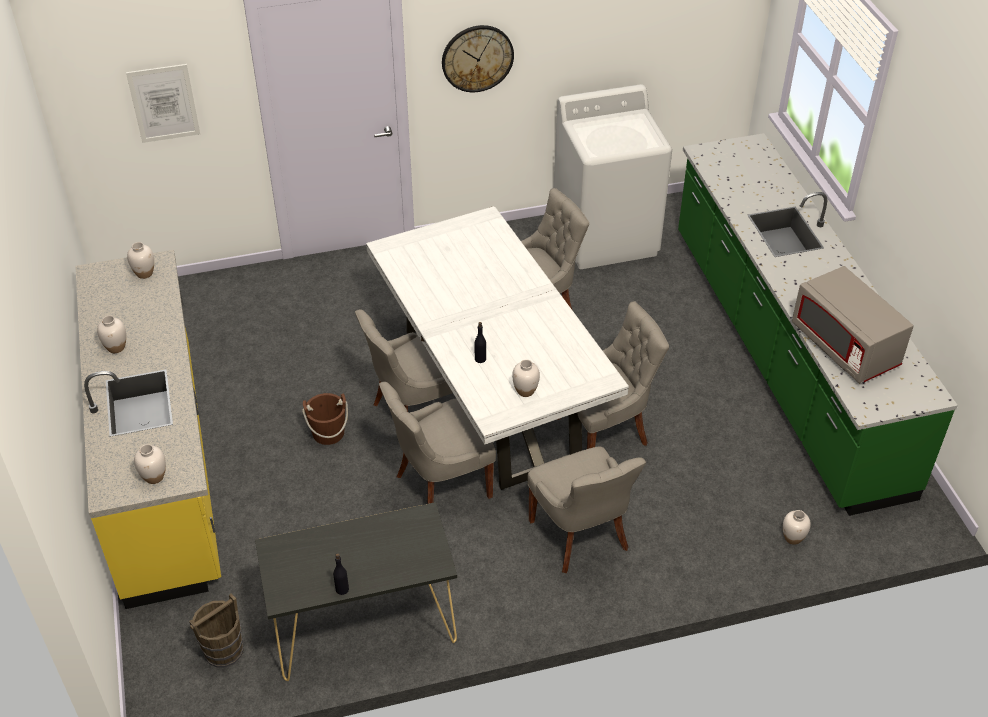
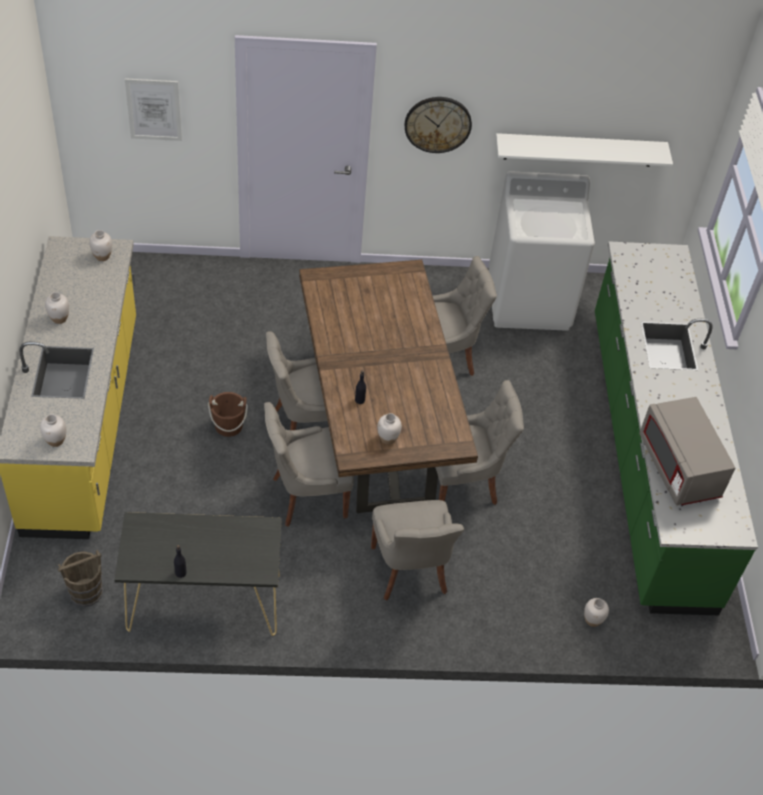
camera: 10 degrees right, 5 degrees up
white dining table [366,206,629,490] -> brown dining table [299,260,478,513]
none -> white shelf [496,133,673,167]

